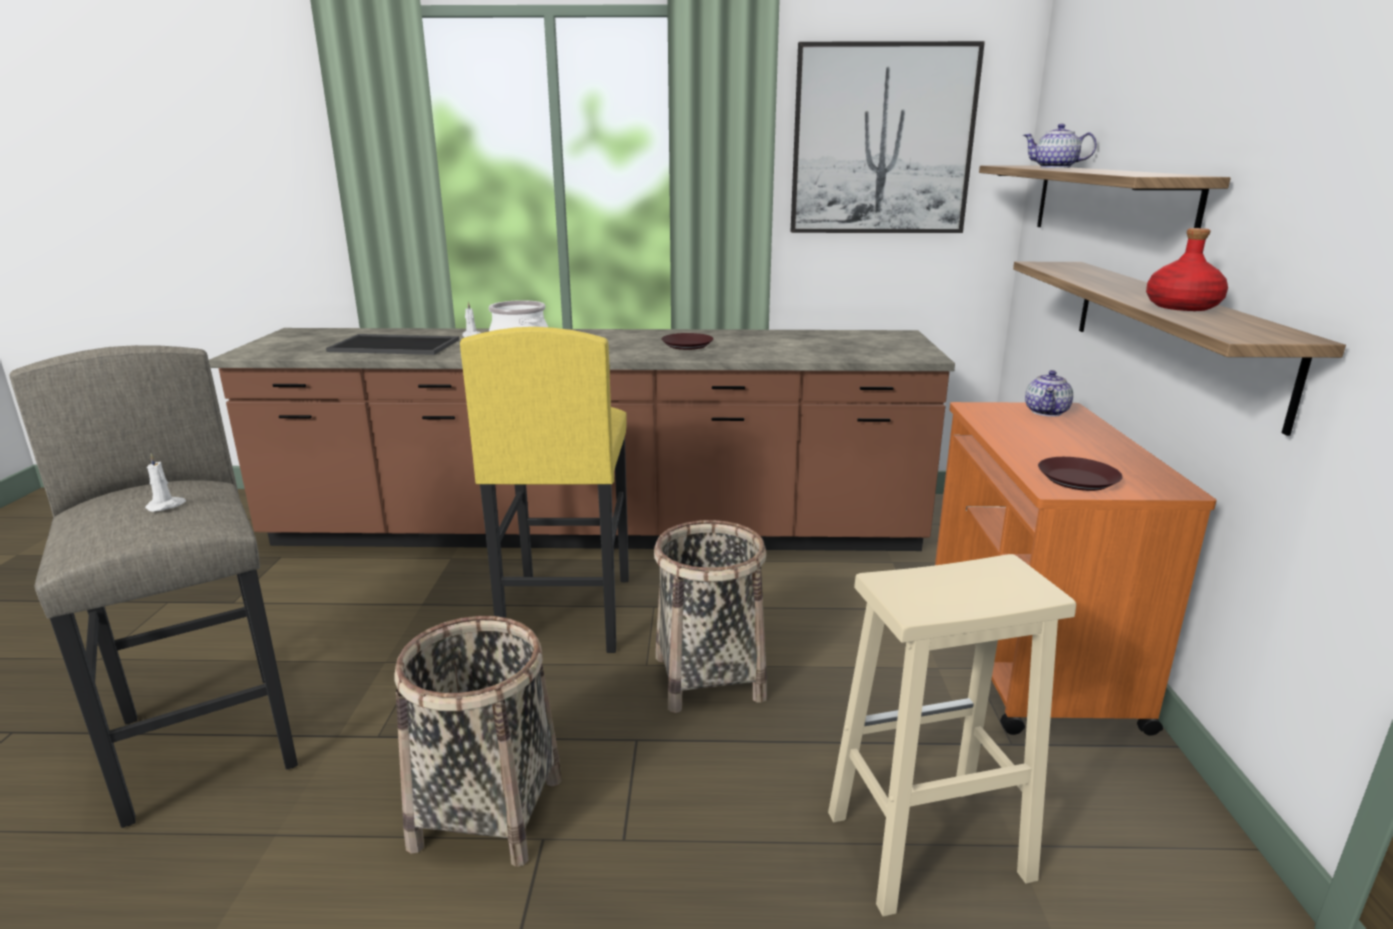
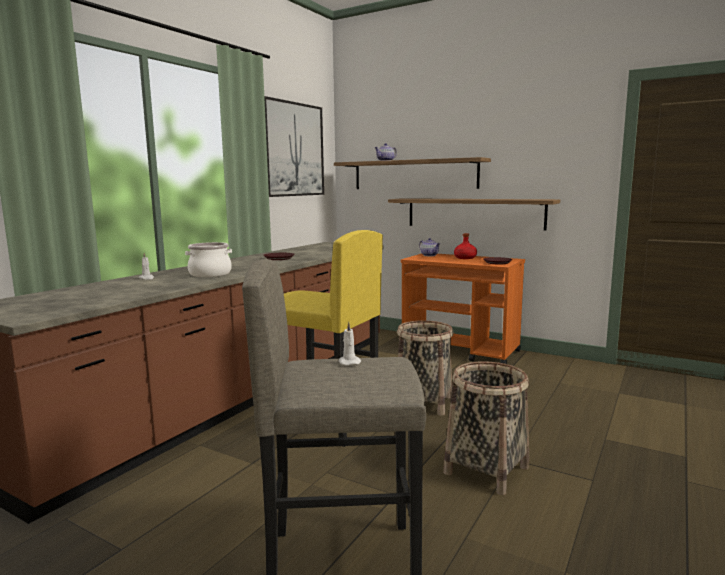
camera: 60 degrees left, 10 degrees down
tray [326,334,459,355] -> none
beige stool [828,554,1076,916] -> none
red bottle [1146,228,1228,311] -> red bottle moved to [454,233,477,259]

